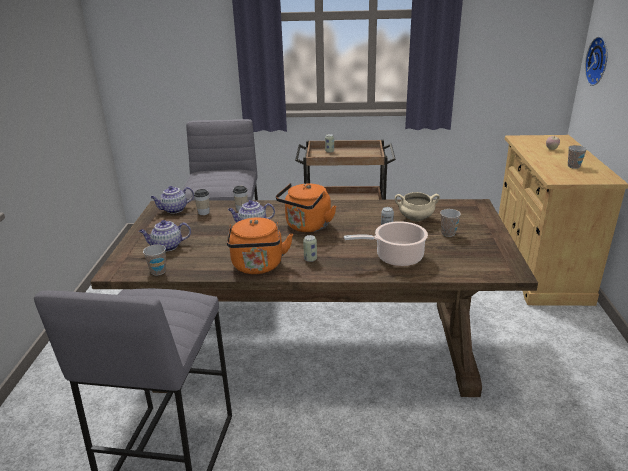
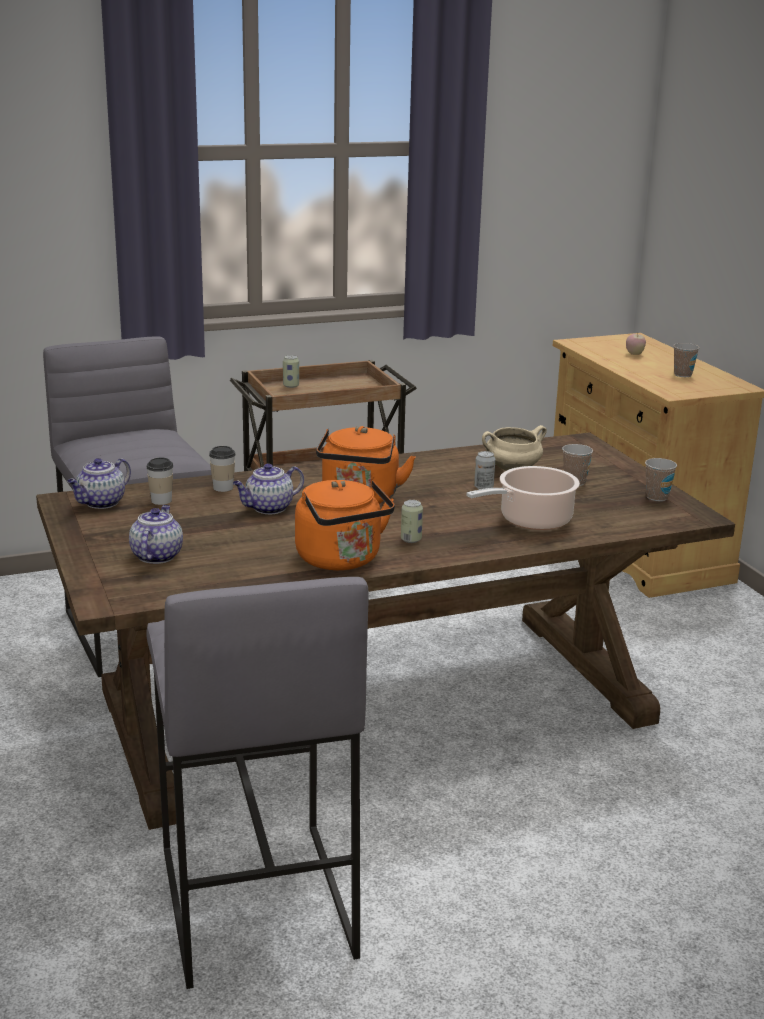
camera: 25 degrees left, 5 degrees down
teapot [139,220,191,252] -> teapot turned 135 degrees clockwise [129,505,183,564]
cup [143,244,166,276] -> cup moved to [645,458,677,501]
wall clock [585,36,607,86] -> none

